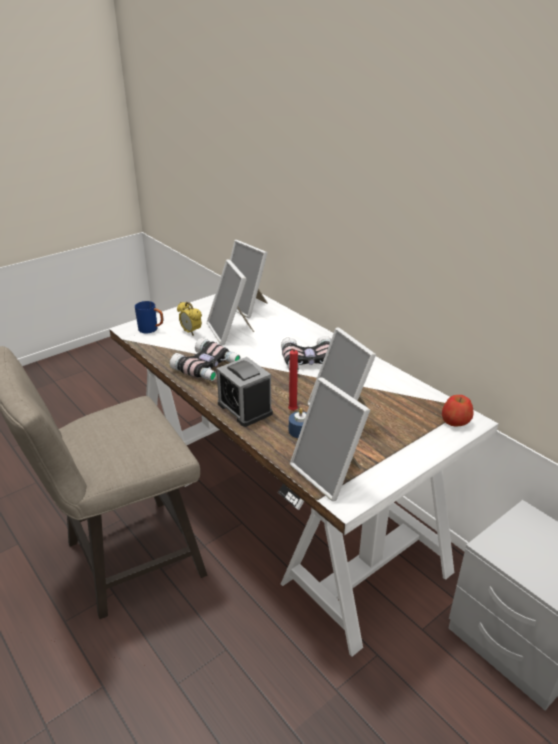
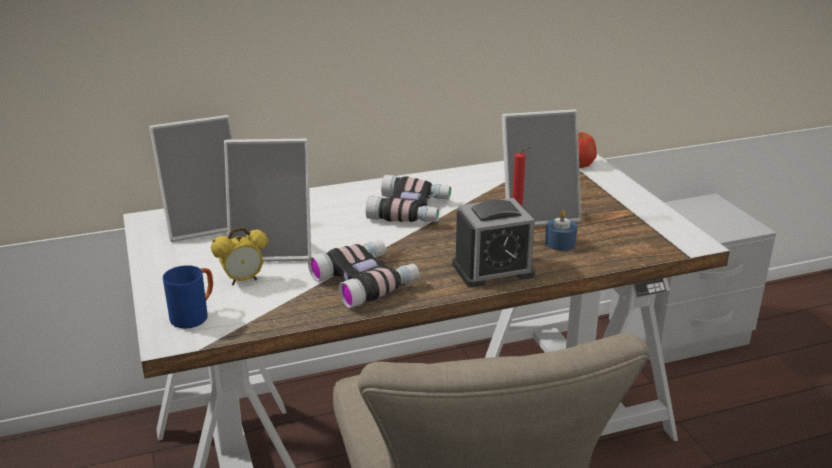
camera: 70 degrees left, 5 degrees down
picture frame [290,377,370,501] -> none

